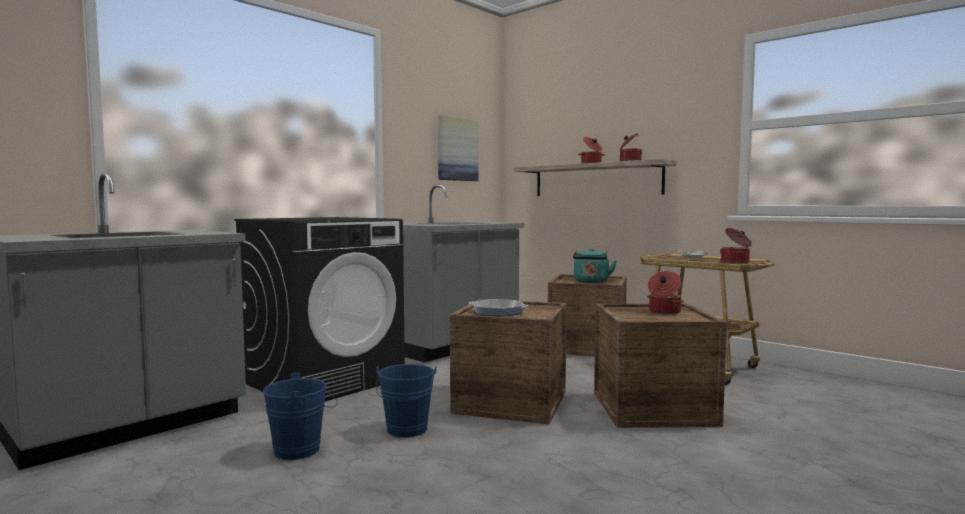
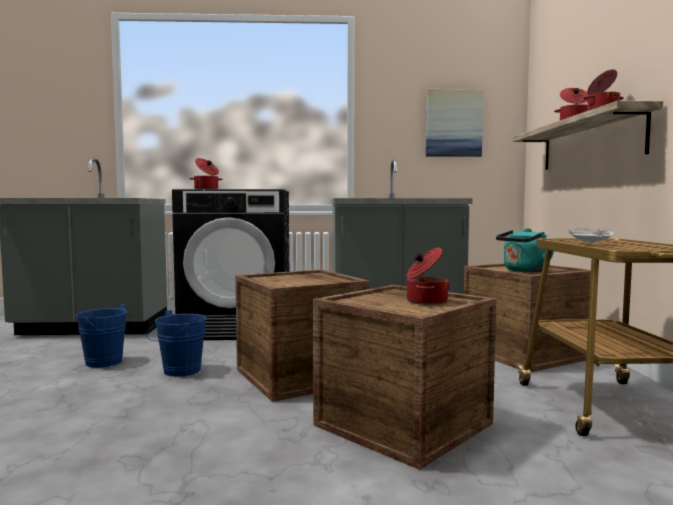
camera: 45 degrees right, 0 degrees up
frying pan [469,299,529,317] -> none
cooking pot [720,228,752,264] -> cooking pot moved to [189,158,223,189]

